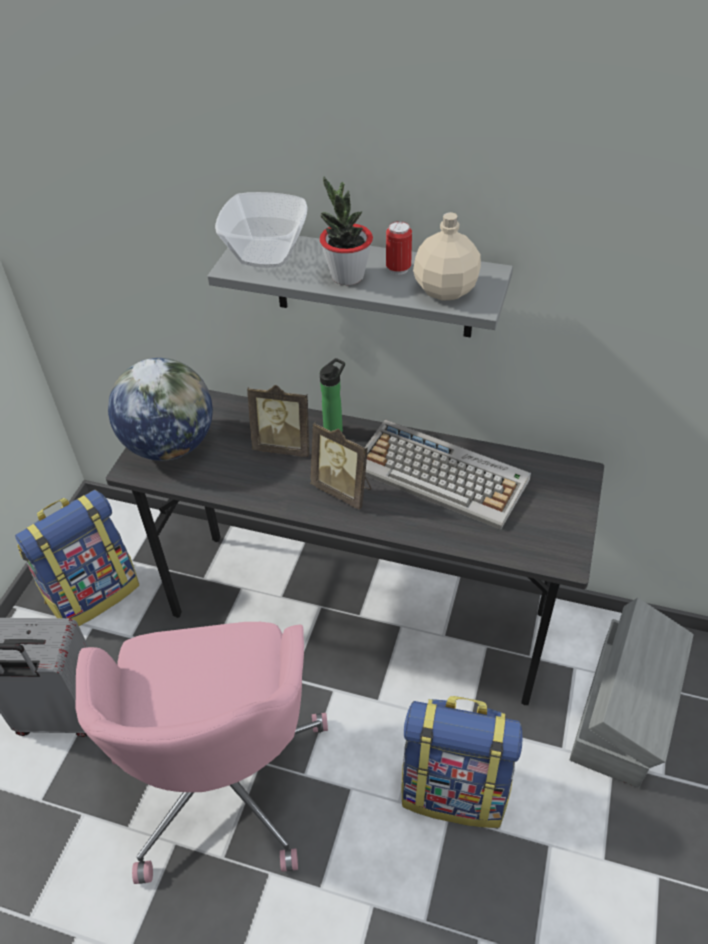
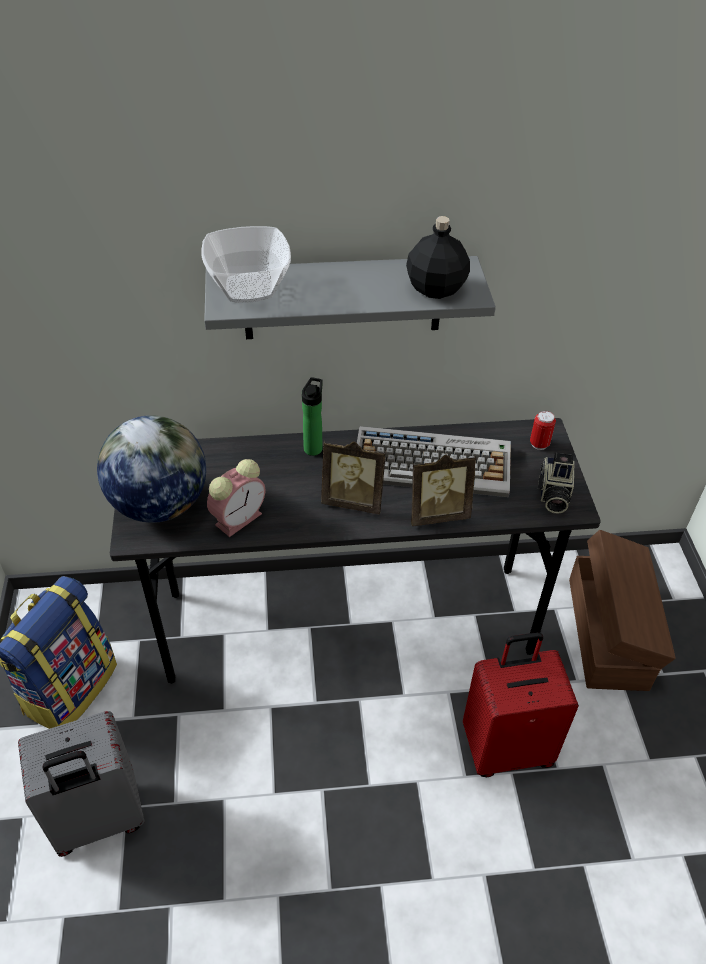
camera: 25 degrees left, 0 degrees up
pink office chair [75,622,328,884] -> none
picture frame [247,385,309,457] -> picture frame moved to [411,455,476,526]
potted plant [320,176,373,285] -> none
can [386,221,412,275] -> can moved to [530,411,556,450]
backpack [402,696,522,828] -> red suitcase [463,632,579,777]
beige bottle [413,212,481,301] -> black bottle [406,216,470,299]
grey storage box [570,598,694,788] -> brown storage box [569,530,676,691]
none -> alarm clock [207,459,265,537]
none -> camera [538,453,574,513]

